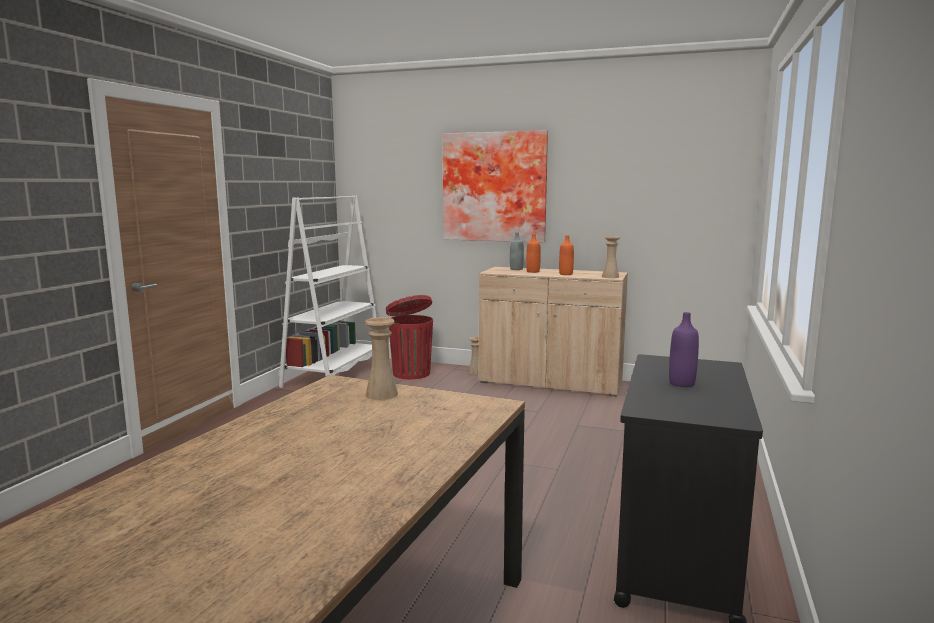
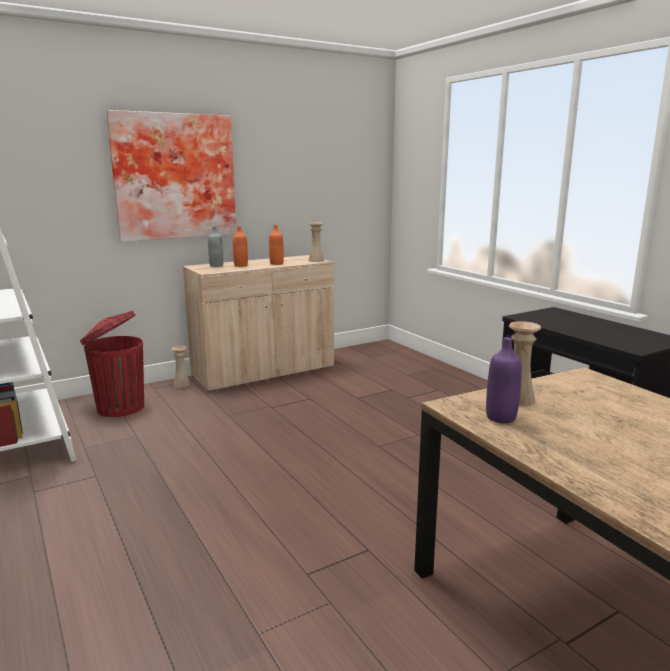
camera: 50 degrees left, 5 degrees up
purple bottle [669,312,699,387] -> purple bottle moved to [486,337,522,423]

